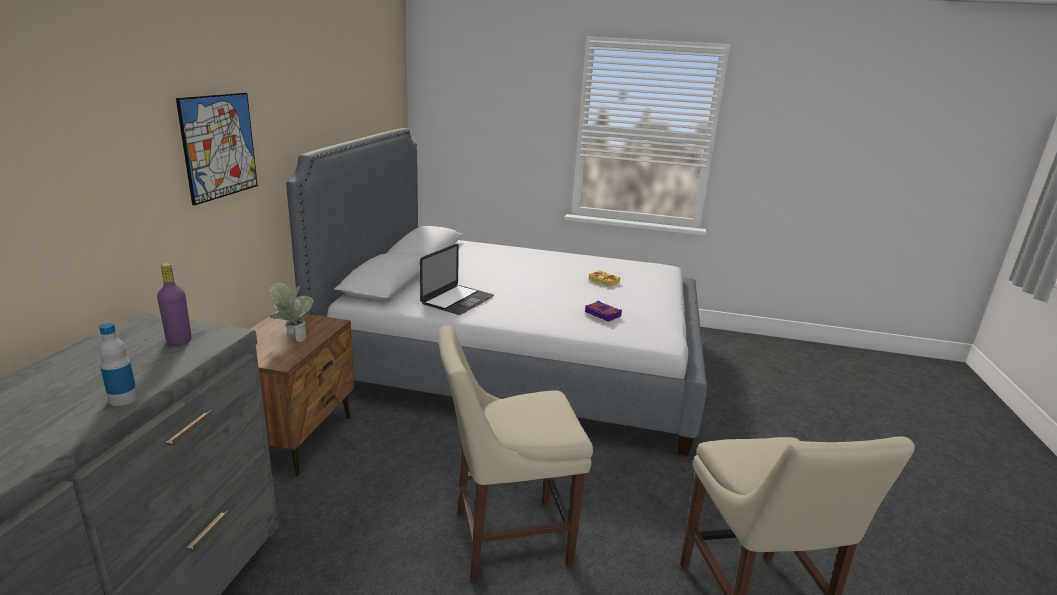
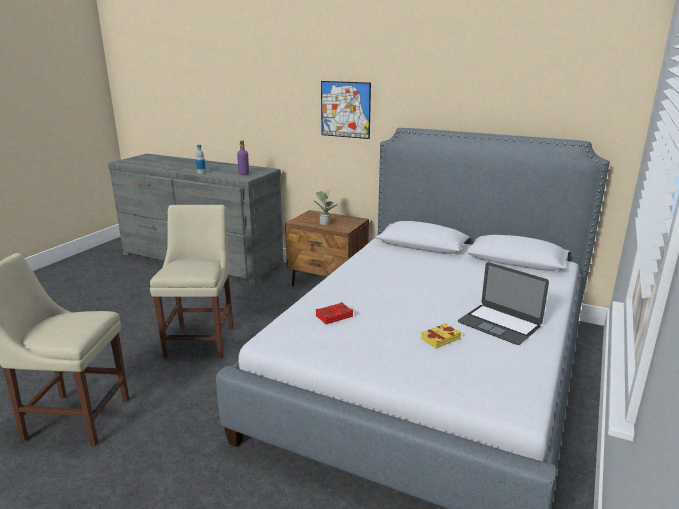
camera: 105 degrees right, 0 degrees up
laptop [420,243,494,315] -> laptop moved to [458,262,549,345]
purple book [585,301,622,322] -> red book [316,302,353,324]

